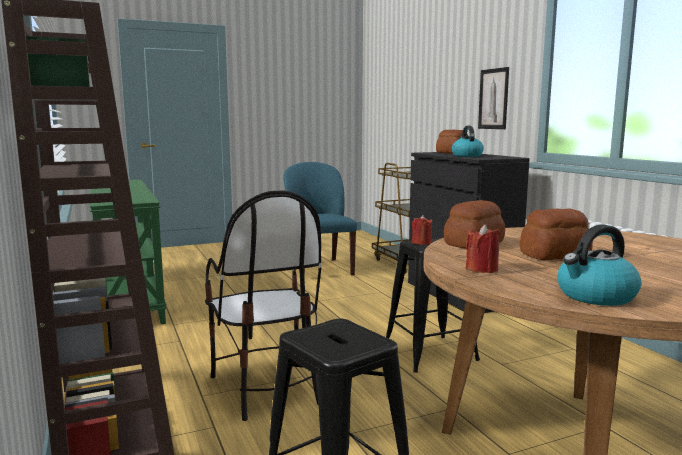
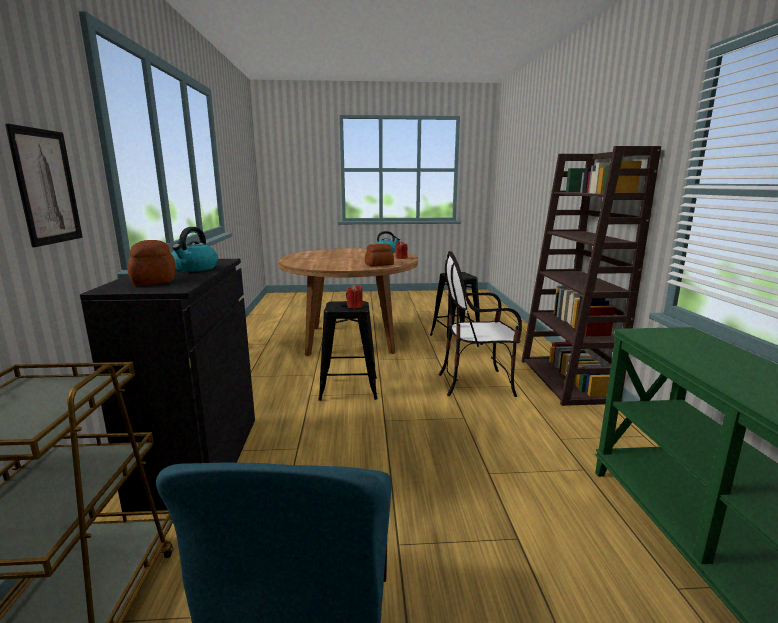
camera: 160 degrees left, 5 degrees up
chair [205,190,322,421] -> chair turned 90 degrees counterclockwise [439,251,522,397]
bread [520,209,593,260] -> none

